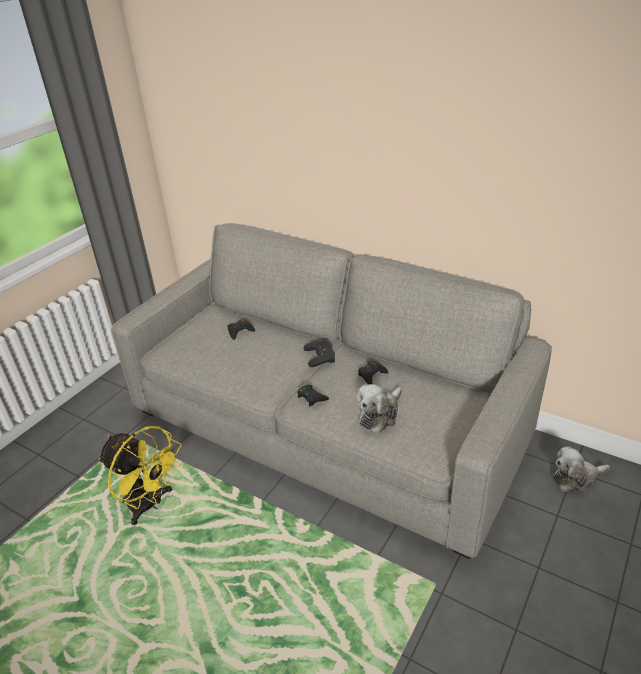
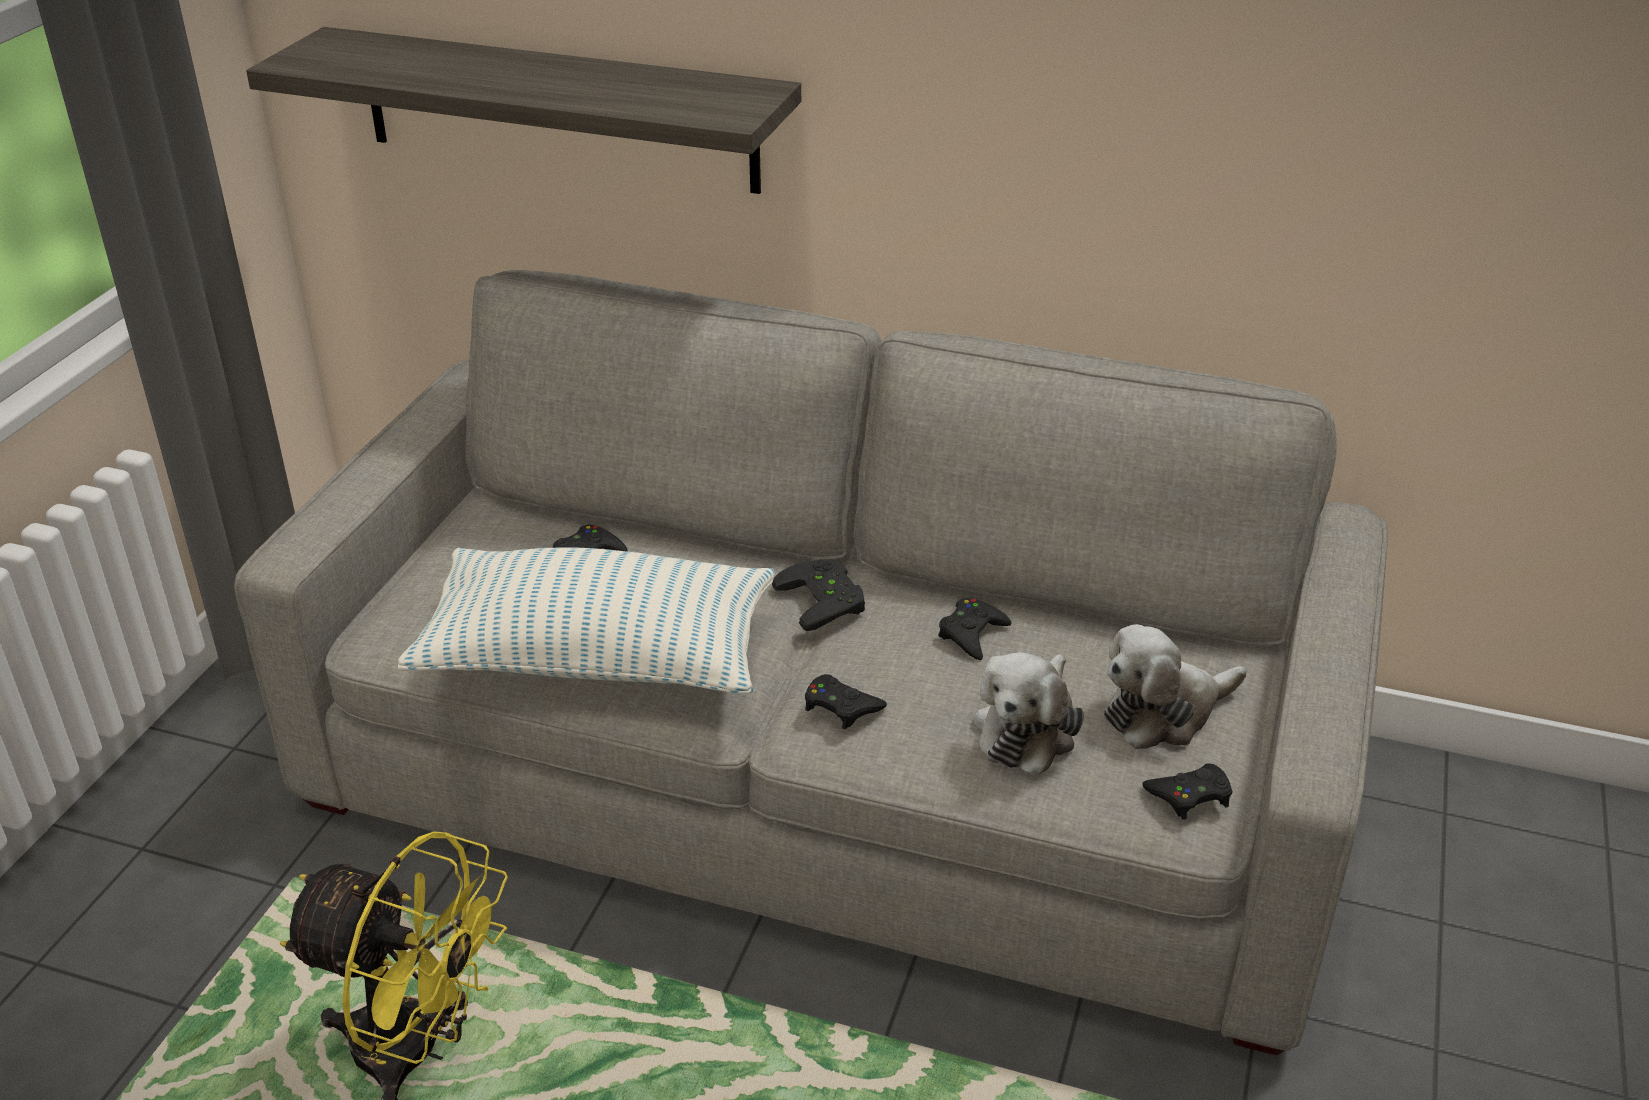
camera: 15 degrees left, 0 degrees up
plush toy [553,446,610,493] -> plush toy moved to [1104,624,1246,749]
none -> shelf [246,27,801,194]
none -> pillow [397,547,775,695]
none -> black game controller [1142,763,1232,820]

